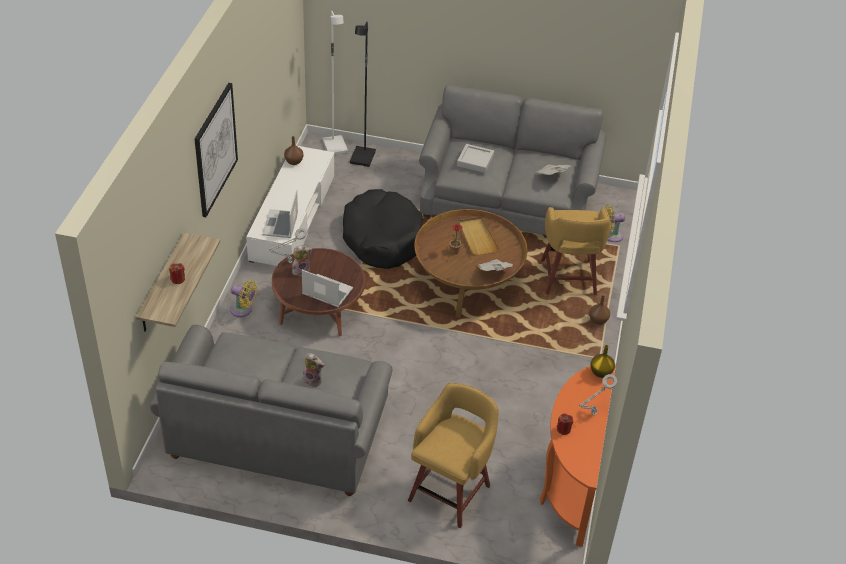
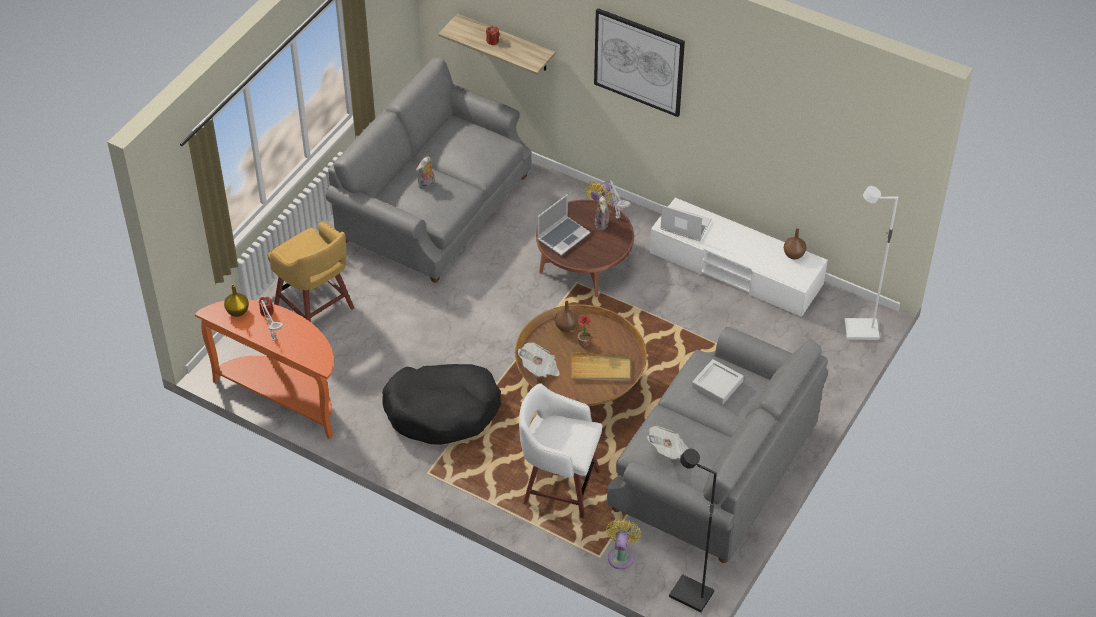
camera: 110 degrees right, 5 degrees up
black dog bed [343,189,423,269] -> black dog bed moved to [382,364,501,445]
black floor lamp [350,22,376,167] -> black floor lamp moved to [669,449,717,612]
yellow stool [541,207,611,295] -> white stool [519,383,602,518]
brown vase [589,296,610,325] -> brown vase moved to [555,301,578,332]
yellow vase [590,345,615,378] -> yellow vase moved to [224,284,249,317]

